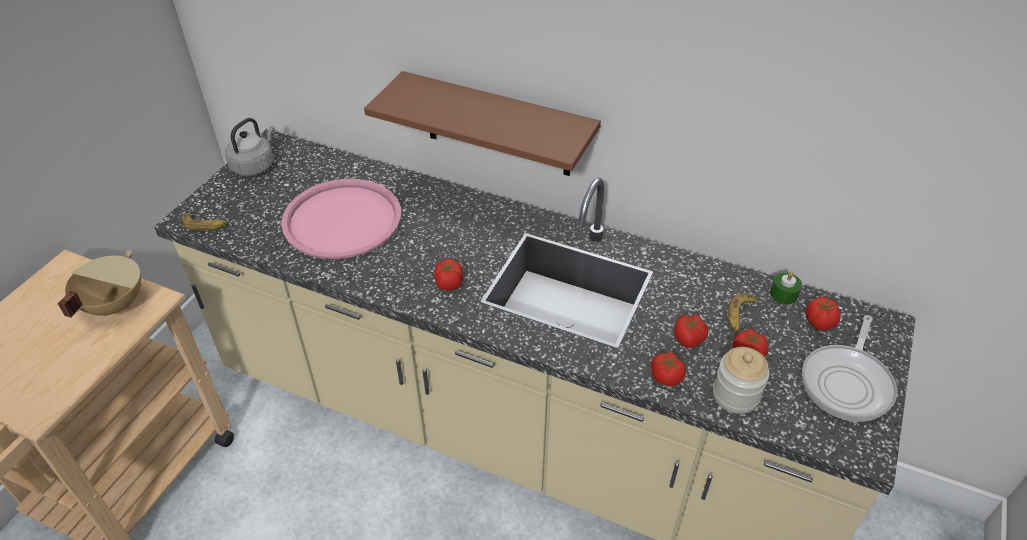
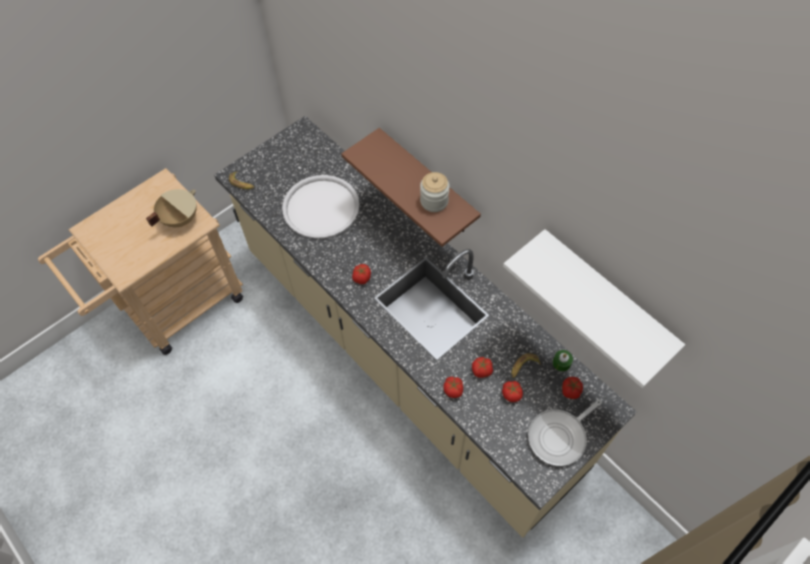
camera: 25 degrees right, 15 degrees up
grey kettle [225,118,275,176] -> none
pink tray [281,179,401,259] -> white tray [282,175,360,238]
jar [713,347,770,414] -> jar moved to [420,172,450,212]
none -> white shelf [503,229,685,388]

